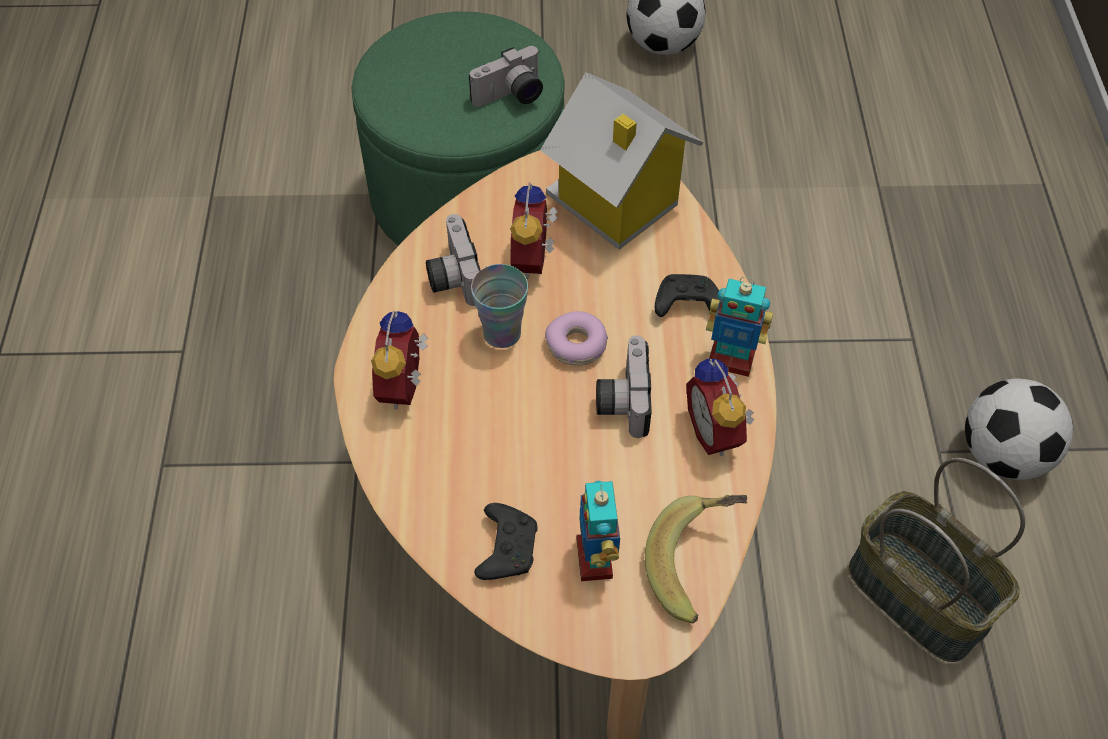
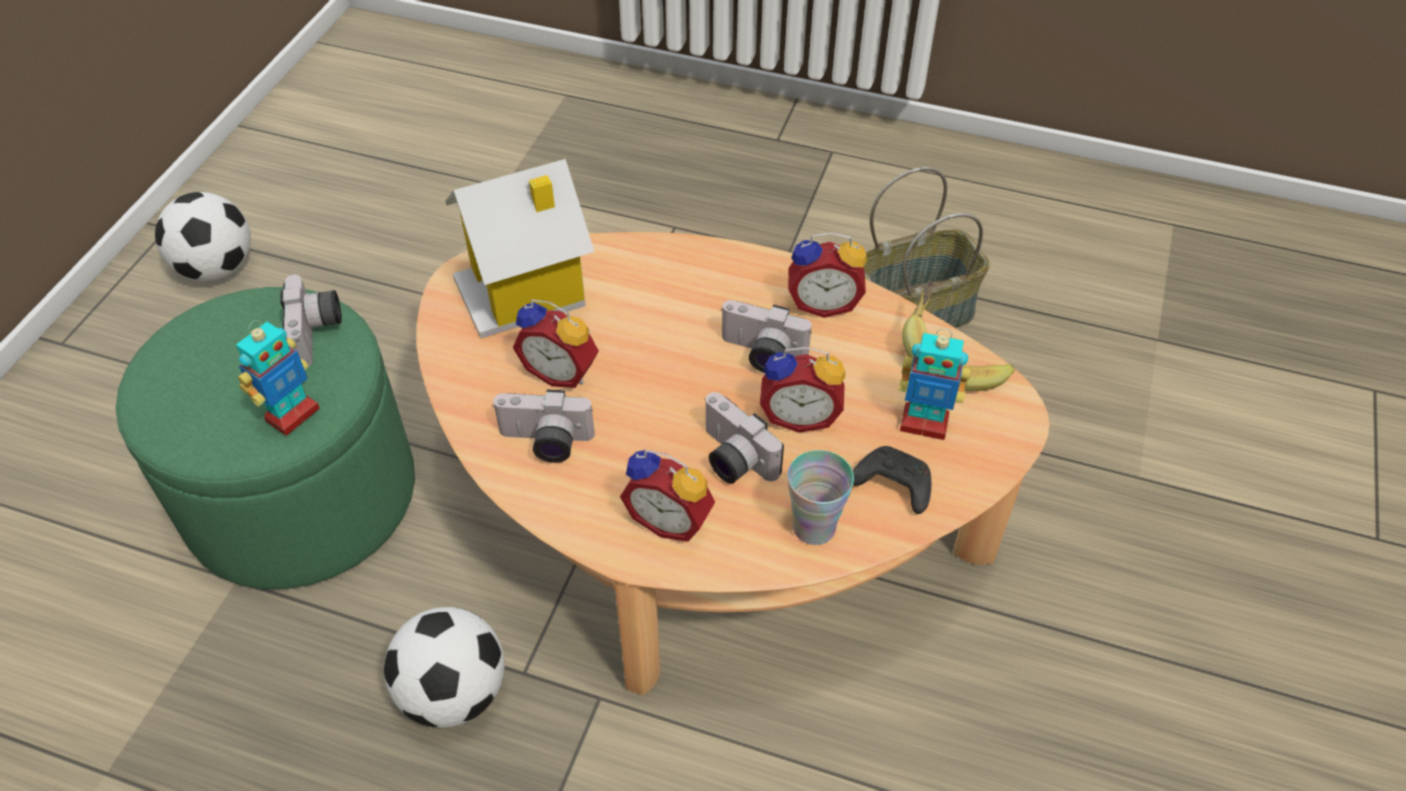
camera: 70 degrees left, 5 degrees down
cup [471,264,528,348] -> cup moved to [788,450,854,545]
donut [545,311,608,366] -> none
black game controller [655,274,719,317] -> none
toy robot [706,277,773,377] -> toy robot moved to [236,320,320,436]
football [965,378,1073,480] -> football moved to [384,607,505,728]
none -> camera [704,392,784,484]
none -> alarm clock [760,347,846,433]

